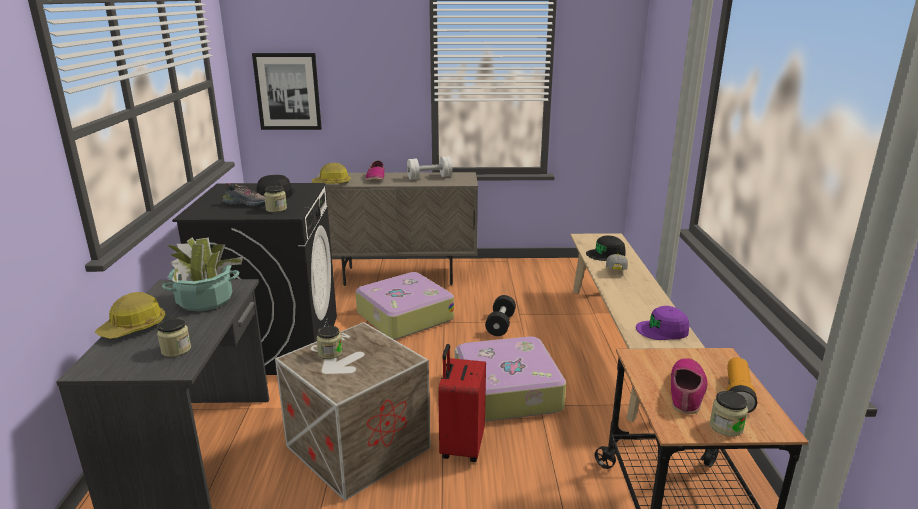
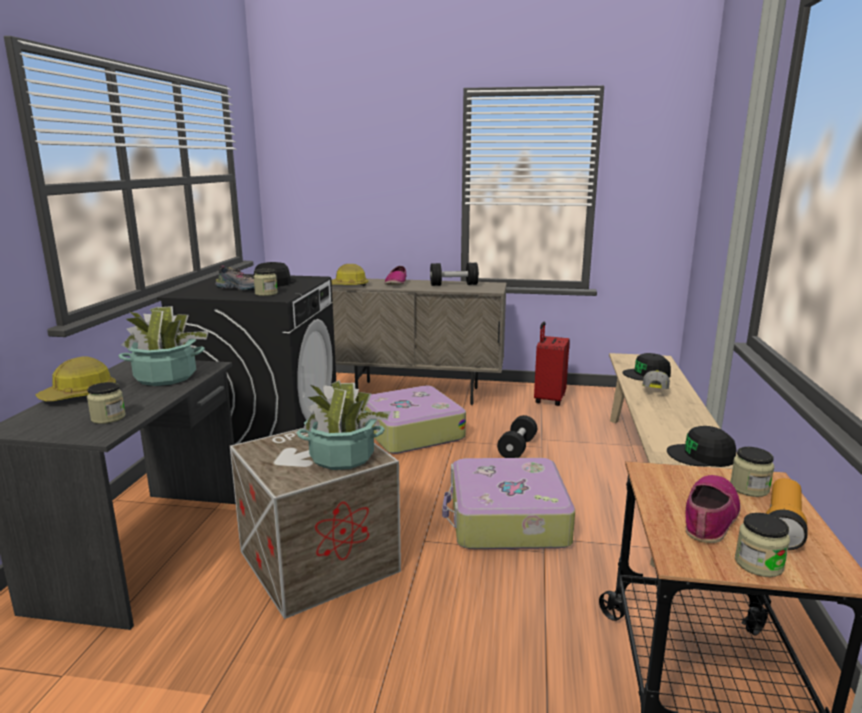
camera: 10 degrees right, 5 degrees down
picture [252,53,322,130] -> none
jar [316,326,343,359] -> jar moved to [730,447,774,497]
white dumbbell [407,156,452,180] -> black dumbbell [430,263,479,286]
red suitcase [438,344,486,462] -> red suitcase moved to [534,322,570,406]
purple cap [636,306,689,340] -> black cap [667,426,736,467]
none -> potted plant [297,380,391,470]

